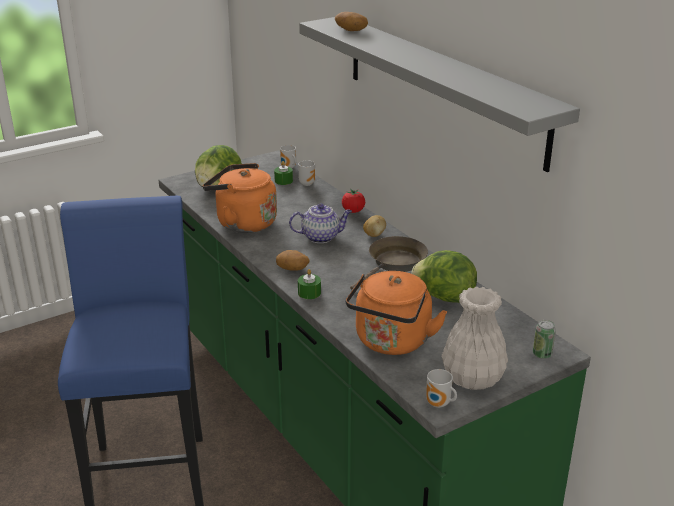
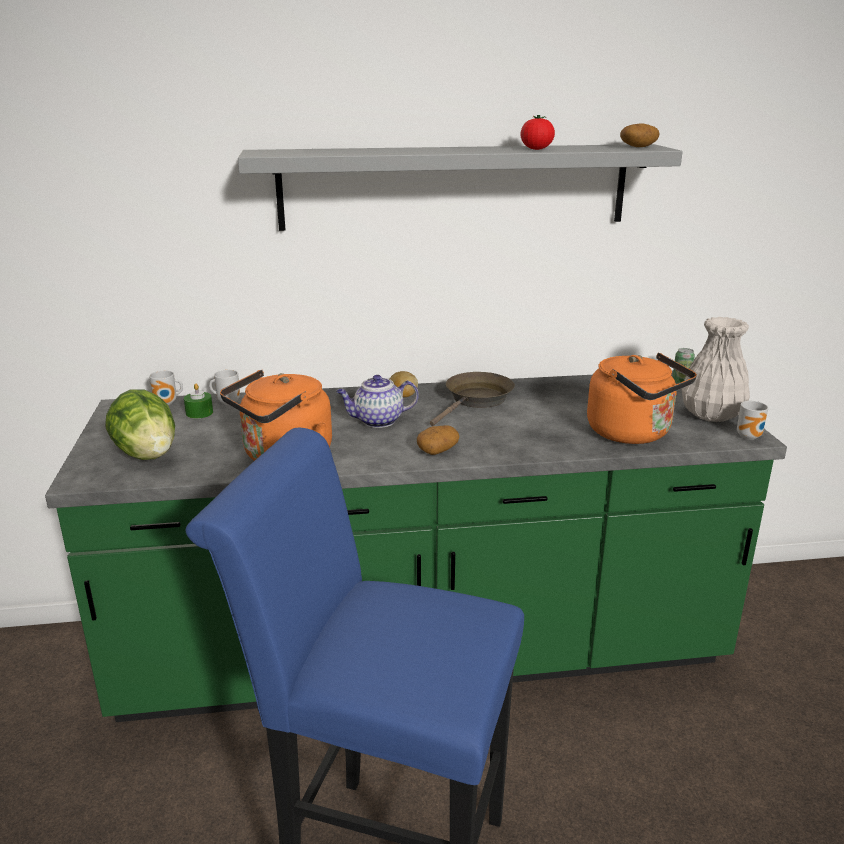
camera: 65 degrees left, 5 degrees down
teapot [289,203,352,243] -> teapot turned 120 degrees counterclockwise [336,375,419,428]
green candle [298,269,321,299] -> none
potato [335,12,368,31] -> potato moved to [620,123,659,147]
tomato [342,189,365,213] -> tomato moved to [520,115,555,150]
brown frying pan [350,236,428,290] -> brown frying pan turned 60 degrees clockwise [430,372,515,426]
lettuce [411,250,477,303] -> none

